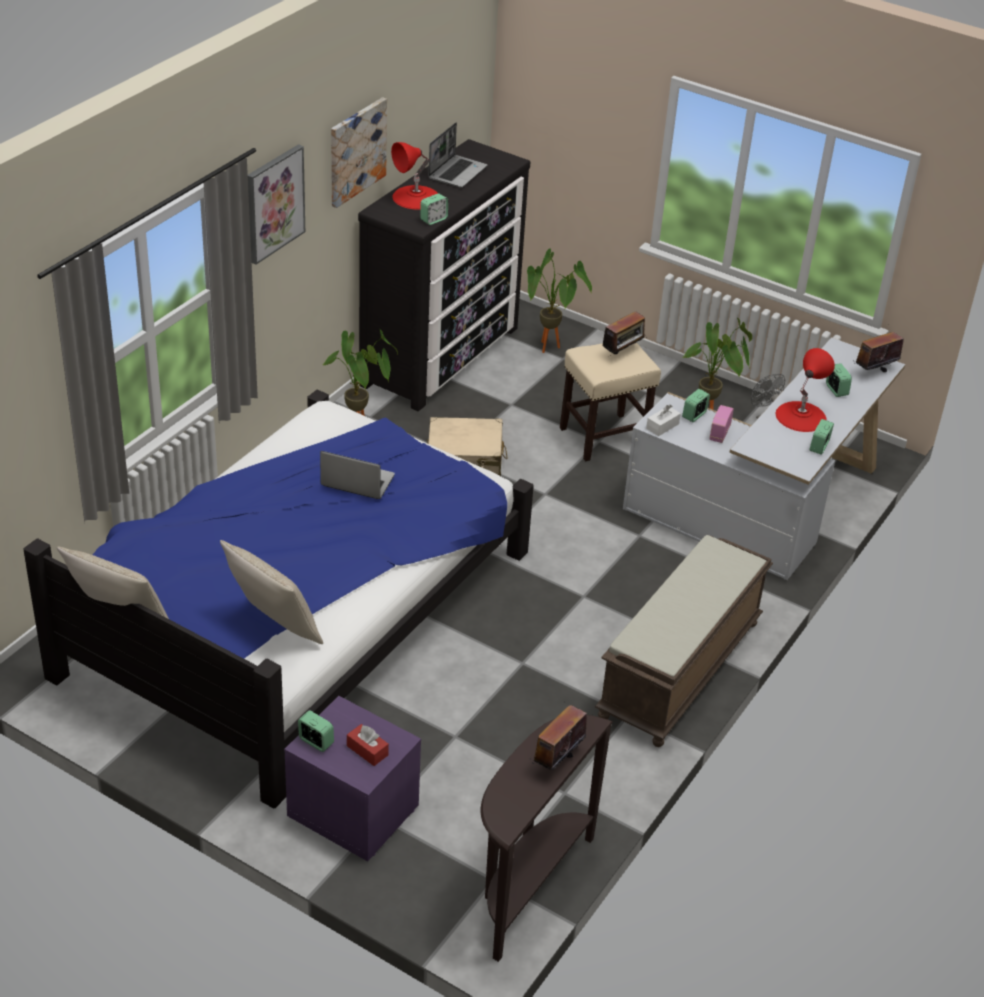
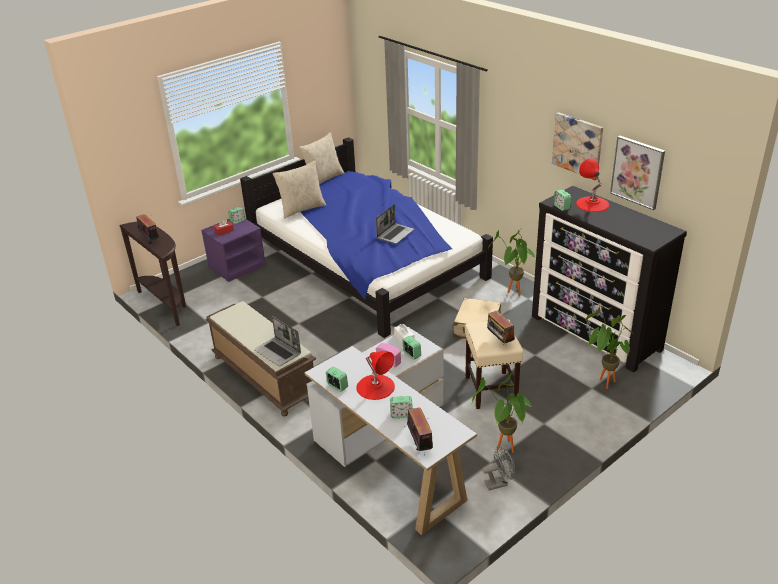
camera: 110 degrees right, 5 degrees down
picture [248,144,305,265] -> picture moved to [610,136,665,210]
laptop [428,123,488,187] -> laptop moved to [254,316,301,366]

